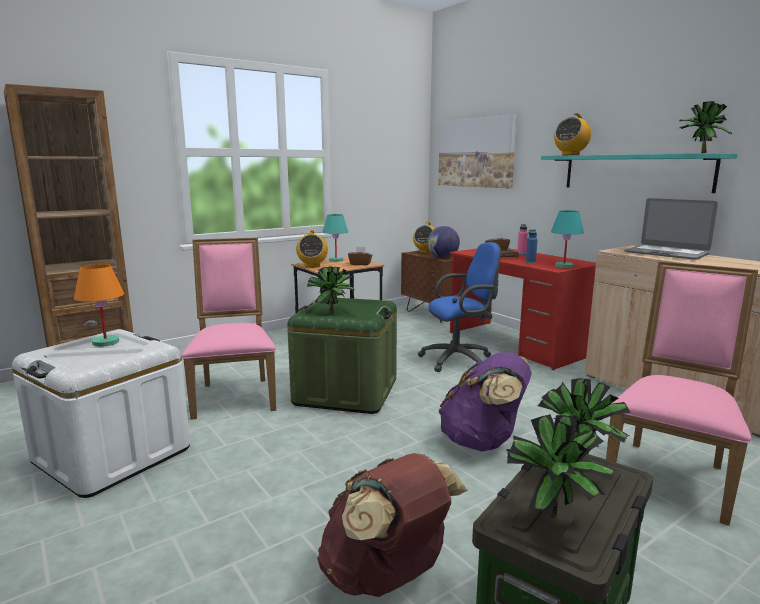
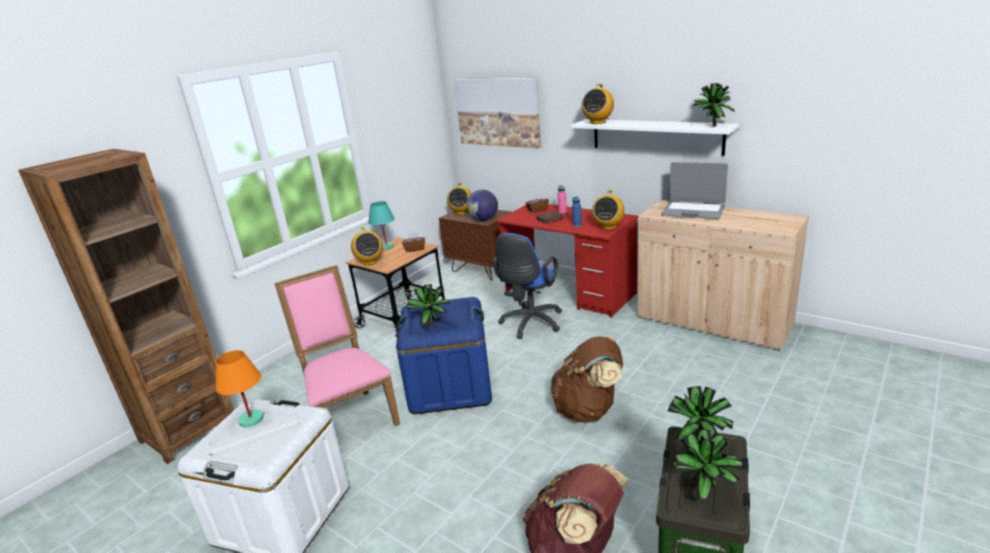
camera: 15 degrees left, 10 degrees up
green storage box [287,298,397,414] -> blue storage box [396,297,492,414]
blue office chair [418,242,501,372] -> blue office chair turned 150 degrees clockwise [493,233,562,339]
purple backpack [438,352,532,451] -> brown backpack [551,336,623,422]
turquoise shelf [541,153,738,193] -> white shelf [571,119,739,156]
turquoise table lamp [551,210,584,268] -> radio [592,190,625,230]
pink chair [606,261,758,526] -> none

